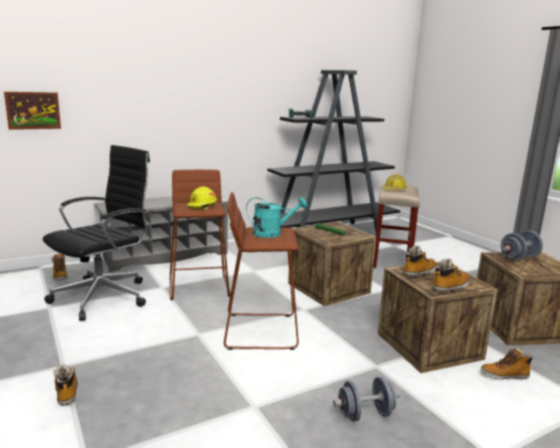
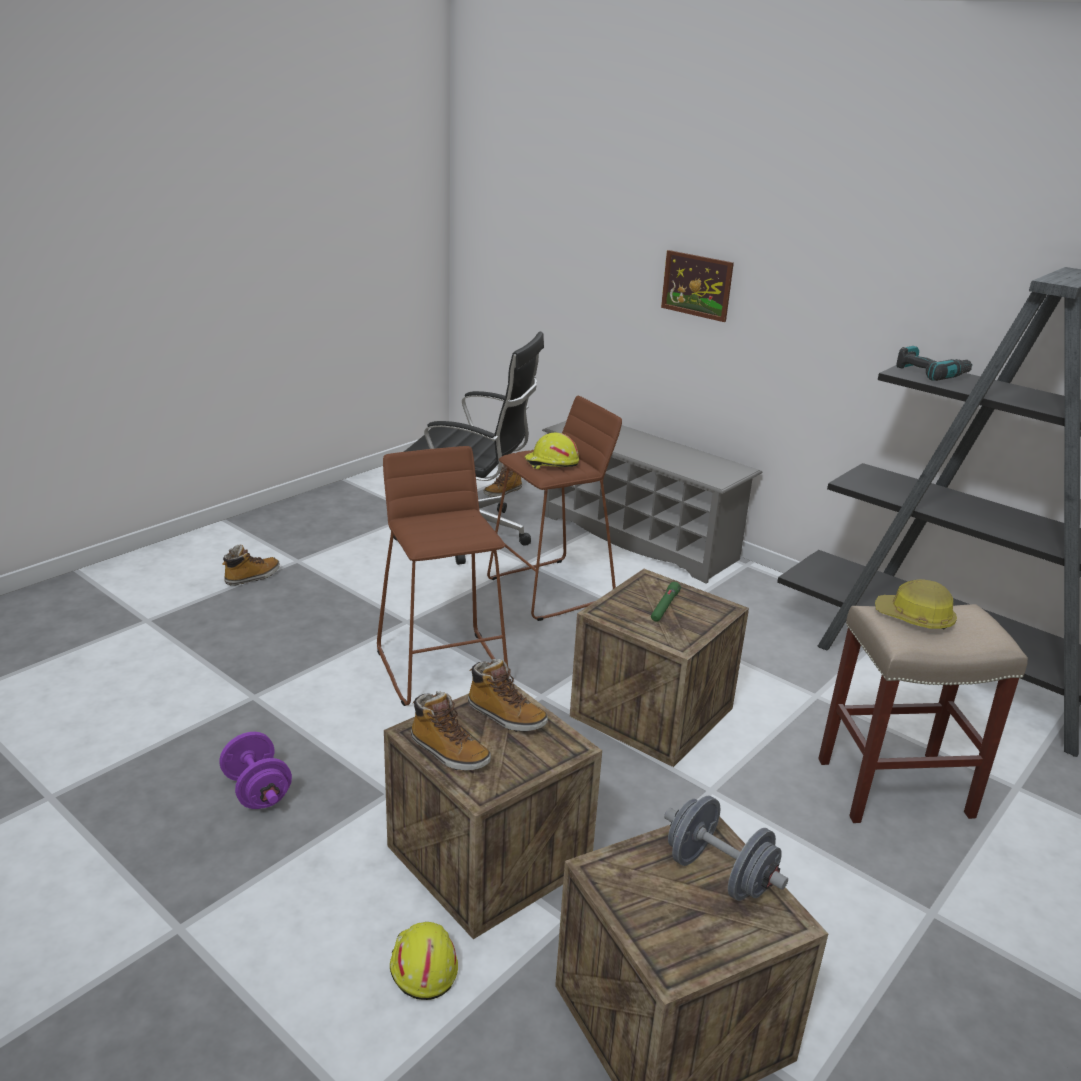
camera: 70 degrees right, 10 degrees up
picture [4,92,61,130] -> picture moved to [661,250,734,322]
turquoise watering can [246,197,307,238] -> none
grey dumbbell [333,377,400,421] -> purple dumbbell [219,732,292,809]
boot [481,347,533,380] -> yellow hard hat [390,922,458,1000]

